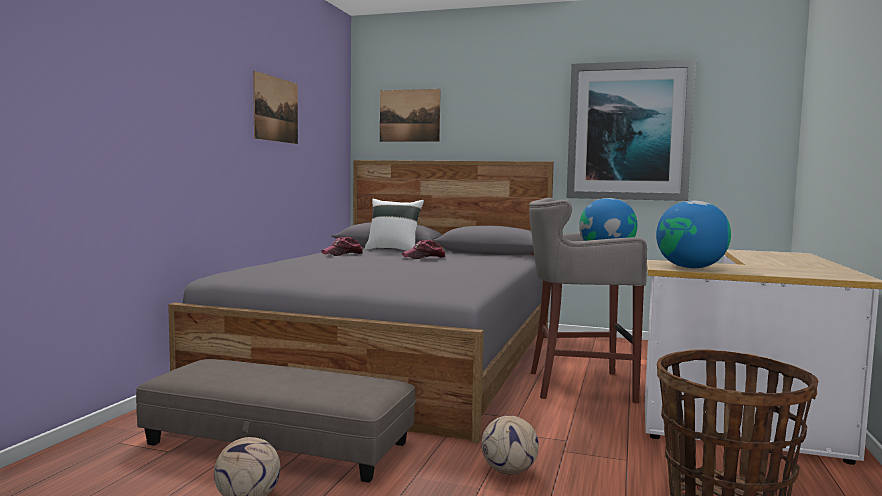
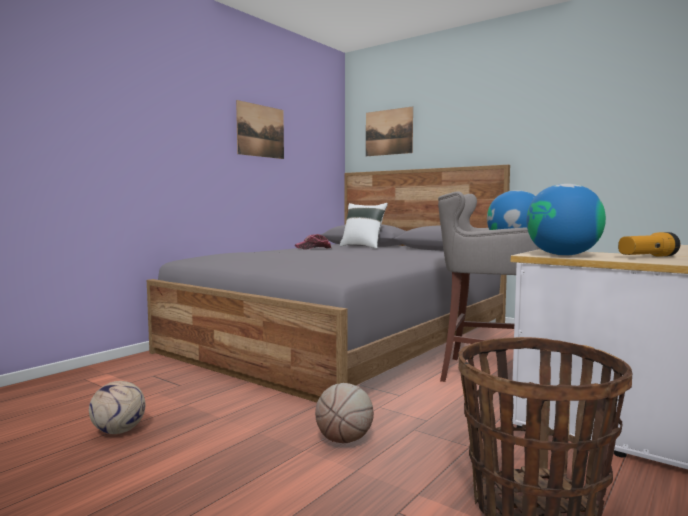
camera: 20 degrees right, 0 degrees up
grey ottoman [136,359,416,483] -> none
cap [402,240,445,259] -> none
football [482,415,539,474] -> basketball [315,383,374,443]
picture [566,59,696,201] -> none
none -> flashlight [618,232,680,257]

